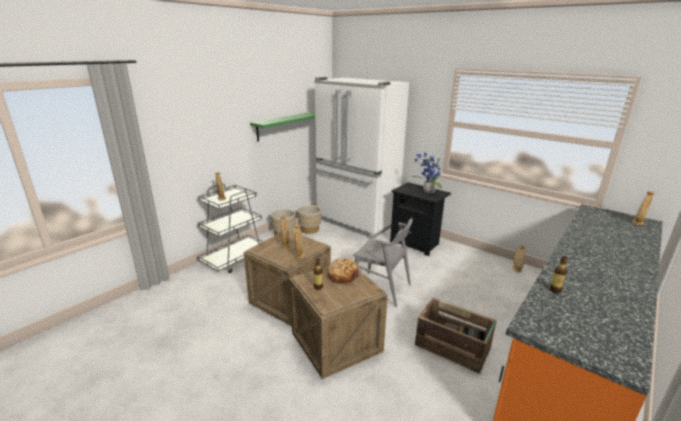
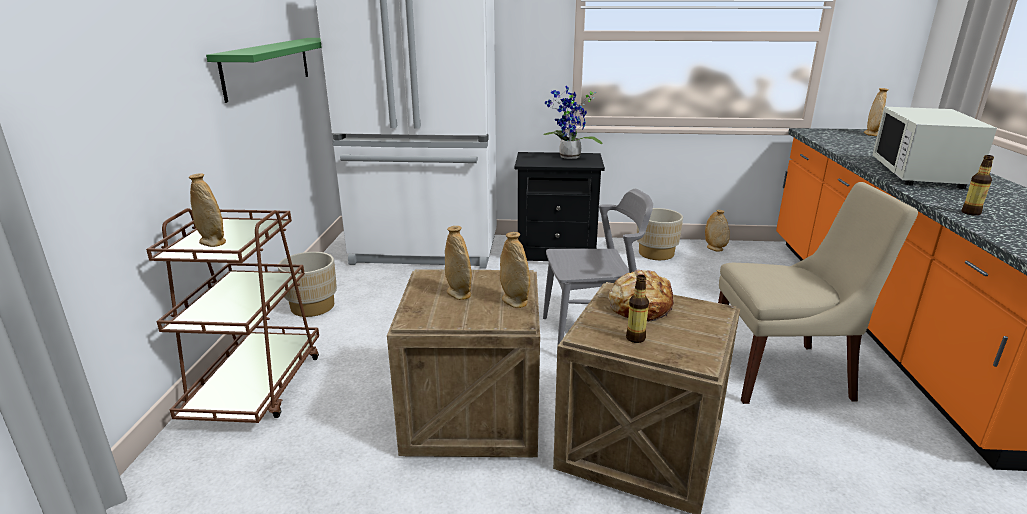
camera: 35 degrees left, 0 degrees up
grey cart [198,183,263,273] -> brown cart [146,208,319,423]
beige planter [297,205,321,234] -> beige planter moved to [637,208,683,260]
crate [415,297,497,373] -> beige chair [718,182,918,404]
none -> white microwave [873,107,997,189]

